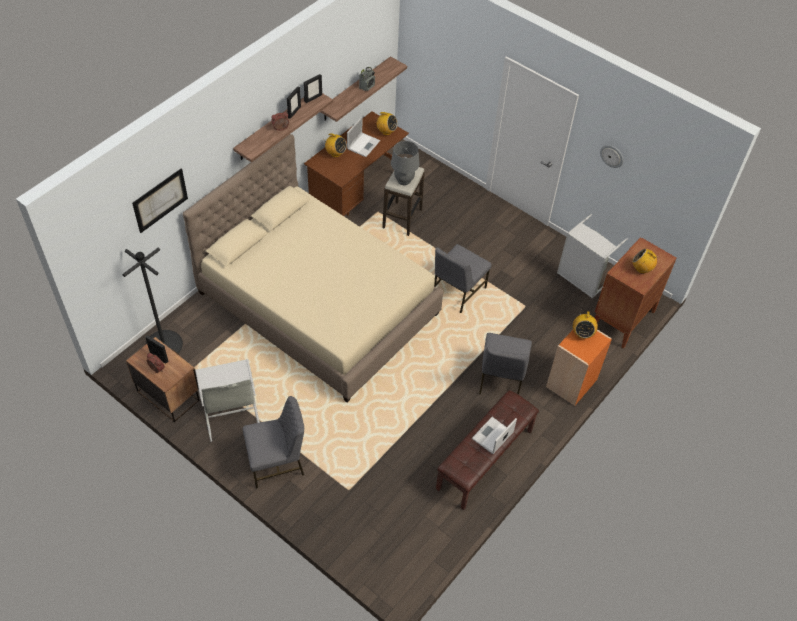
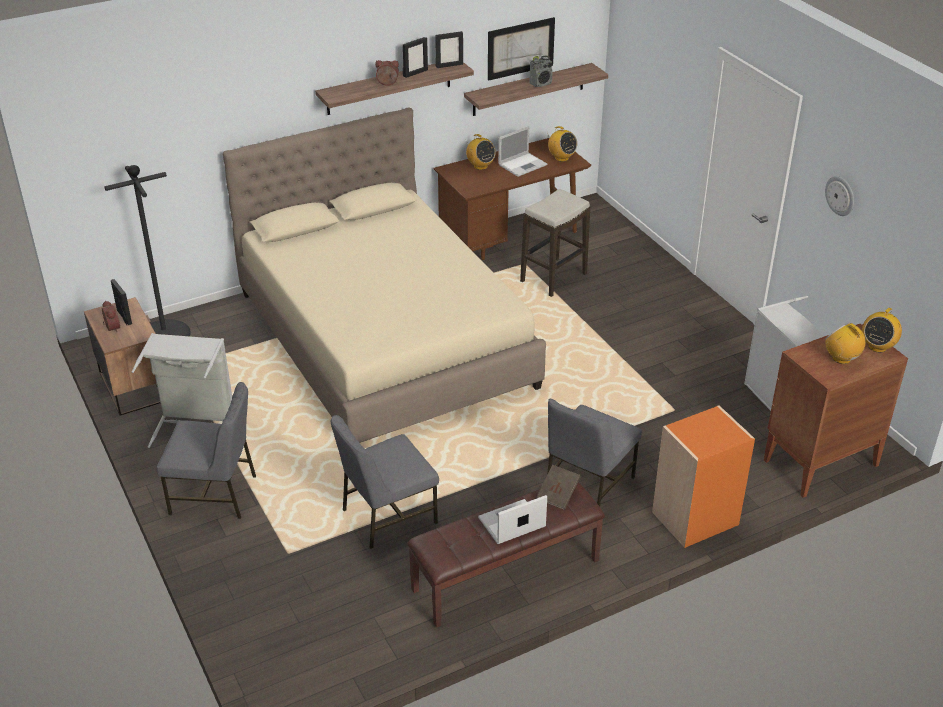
camera: 25 degrees right, 15 degrees down
picture [132,168,188,233] -> picture moved to [488,17,555,81]
grey table lamp [391,141,419,185] -> none
grey chair [434,244,492,313] -> grey chair moved to [331,415,439,549]
radio [573,311,598,339] -> radio moved to [862,305,902,353]
none -> brown book [537,465,581,510]

